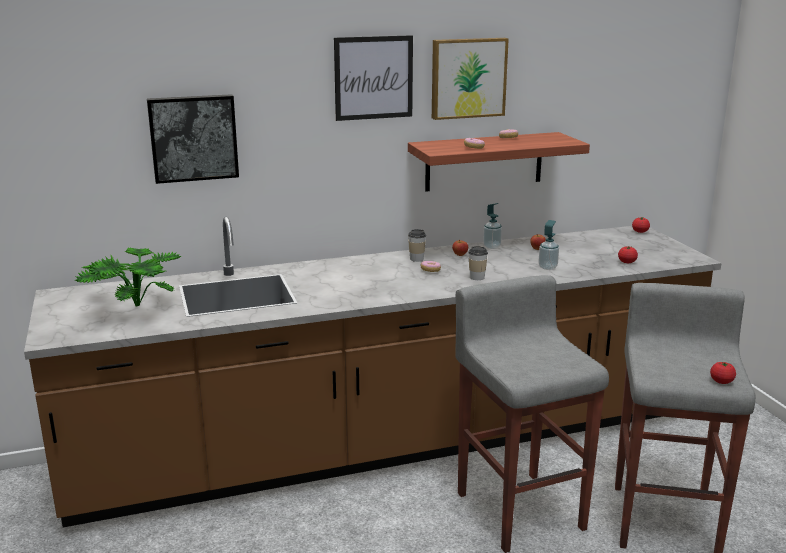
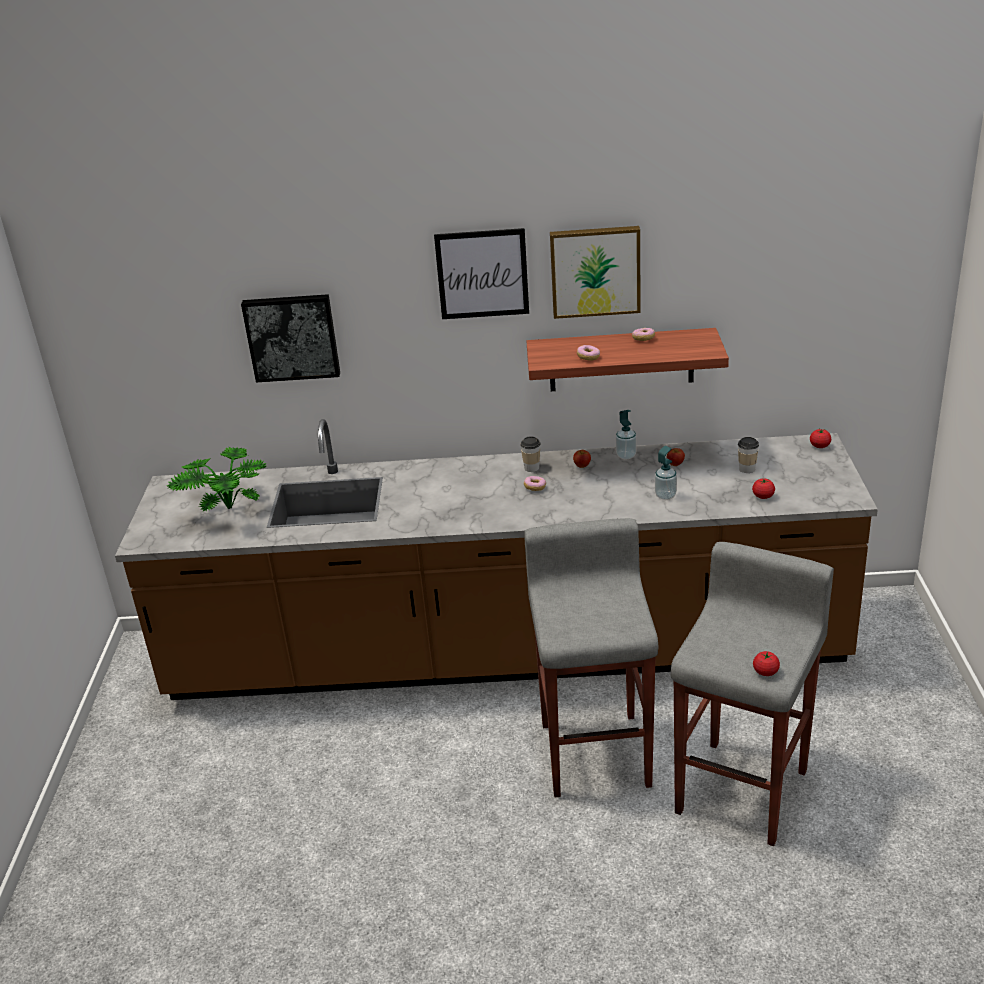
camera: 20 degrees right, 10 degrees up
cup [468,246,488,280] -> cup moved to [738,437,759,473]

